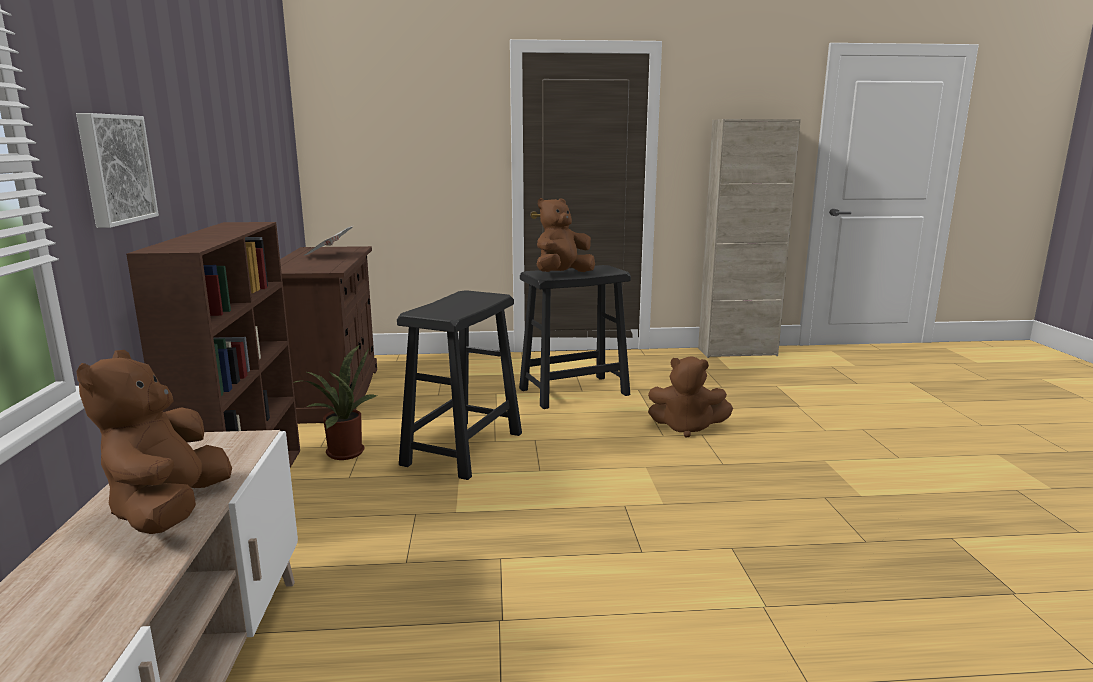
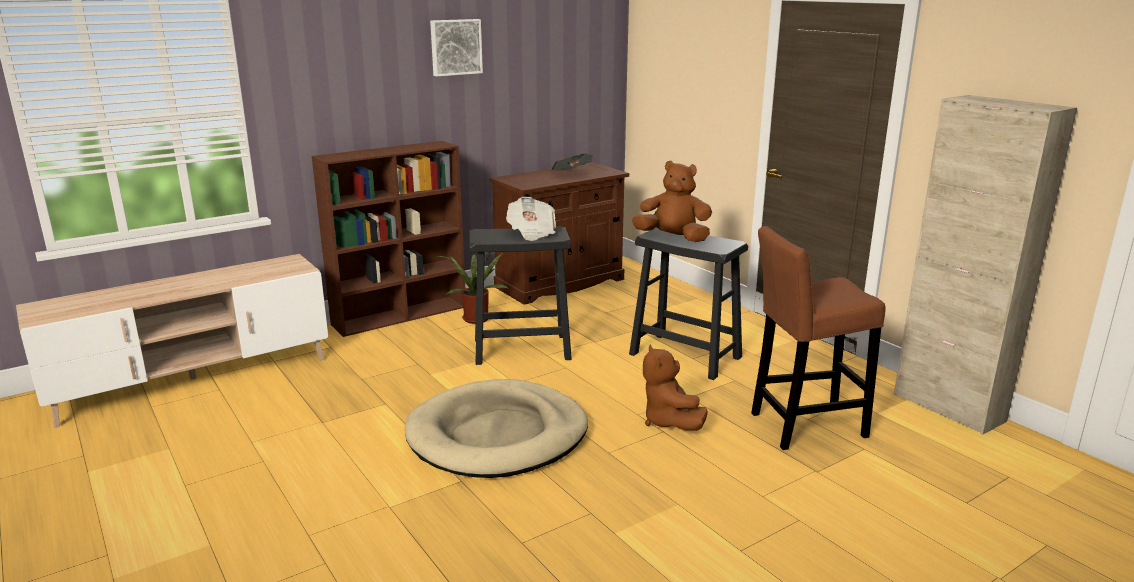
camera: 60 degrees right, 5 degrees up
picture [76,113,159,228] -> picture moved to [430,19,483,77]
brown plush toy [76,350,232,534] -> none
none -> beige dog bed [405,379,588,478]
none -> newspaper [506,197,556,241]
none -> brown stool [751,226,886,450]

